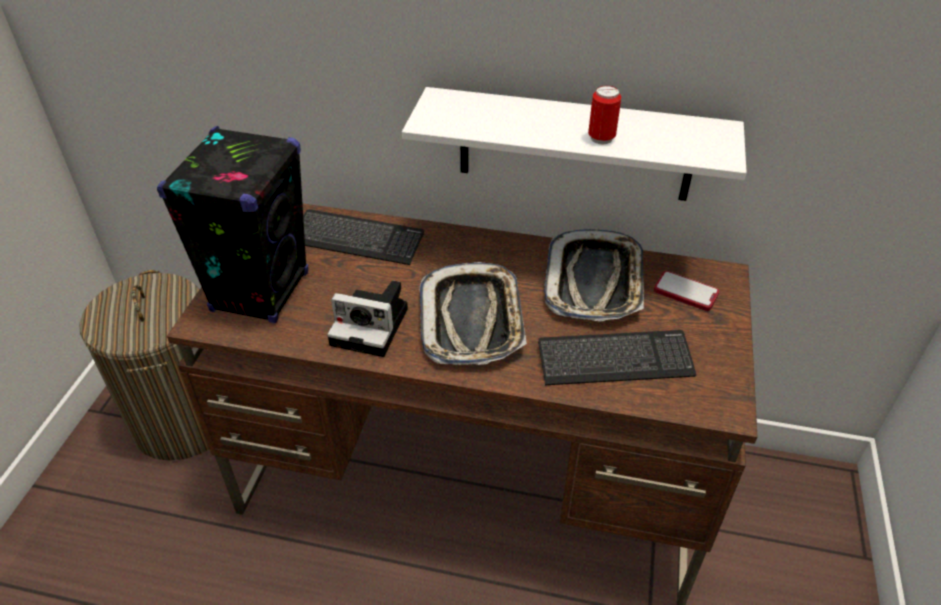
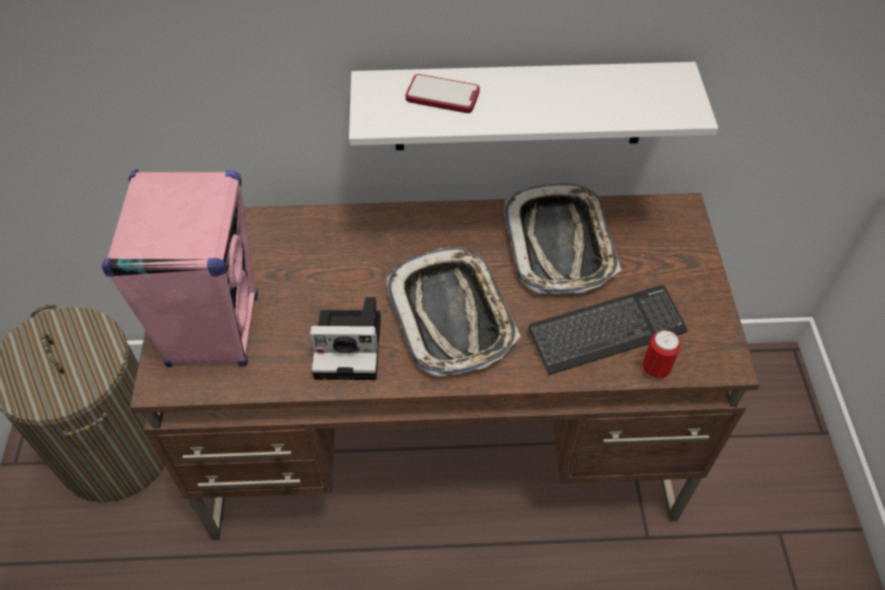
camera: 15 degrees left, 10 degrees up
black speaker [157,126,308,323] -> pink speaker [102,169,258,367]
keyboard [303,209,424,265] -> none
can [588,85,621,144] -> can moved to [643,330,681,379]
phone [654,271,719,311] -> phone moved to [406,74,480,113]

